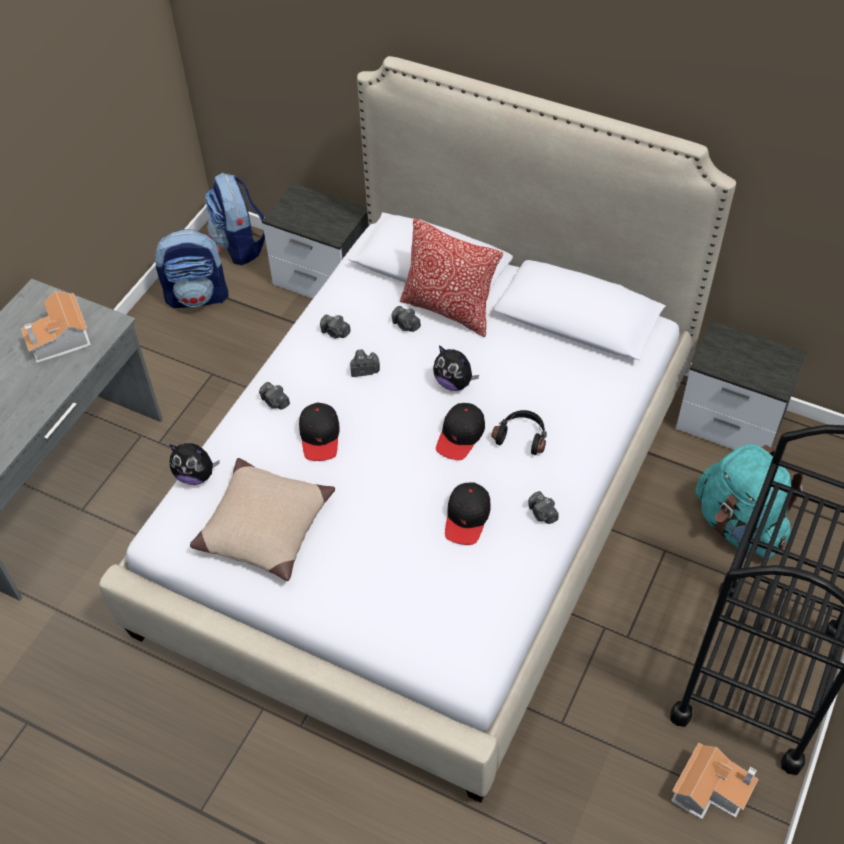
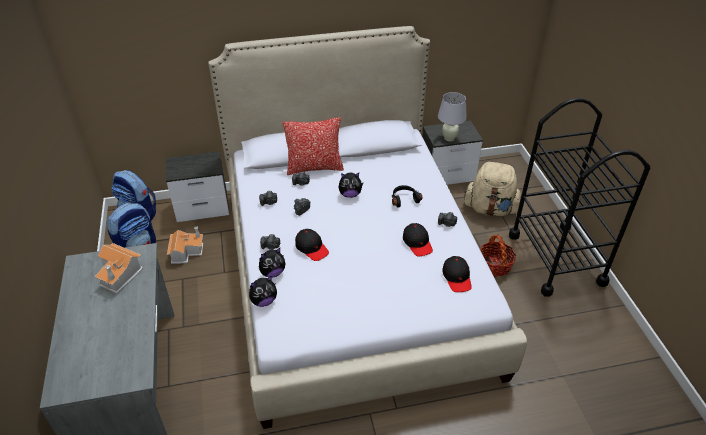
camera: 40 degrees left, 10 degrees down
beige pillow [190,458,335,581] -> none
black cap [436,403,485,460] -> black cap moved to [442,256,472,292]
toy house [671,742,759,819] -> toy house moved to [167,227,203,264]
turquoise backpack [696,444,803,558] -> beige backpack [464,162,521,216]
none -> plush toy [259,248,286,278]
none -> white table lamp [438,92,467,141]
none -> basket [480,234,516,277]

